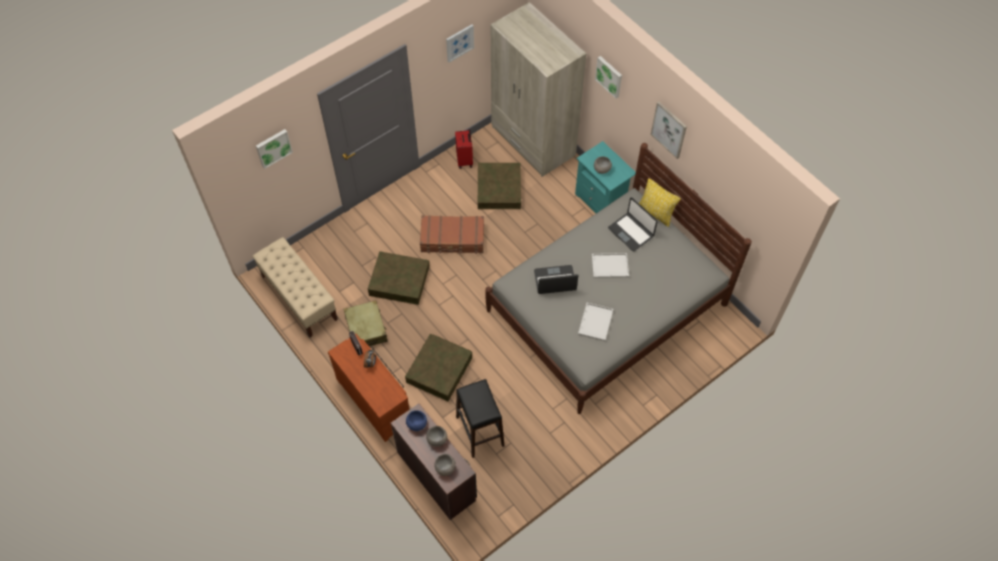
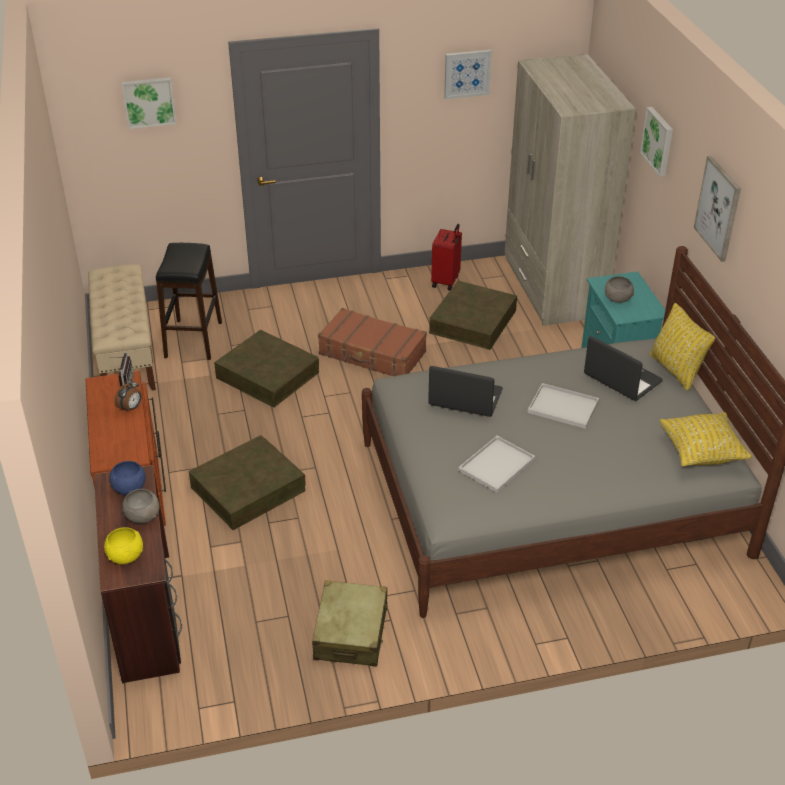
camera: 25 degrees right, 20 degrees down
beige suitcase [343,300,387,346] -> beige suitcase moved to [312,581,387,667]
grey bowl [434,454,456,476] -> yellow bowl [104,527,143,564]
black stool [456,379,504,458] -> black stool moved to [156,243,222,360]
laptop [608,197,658,252] -> laptop turned 150 degrees clockwise [584,336,663,401]
none -> yellow pillow [660,412,751,466]

